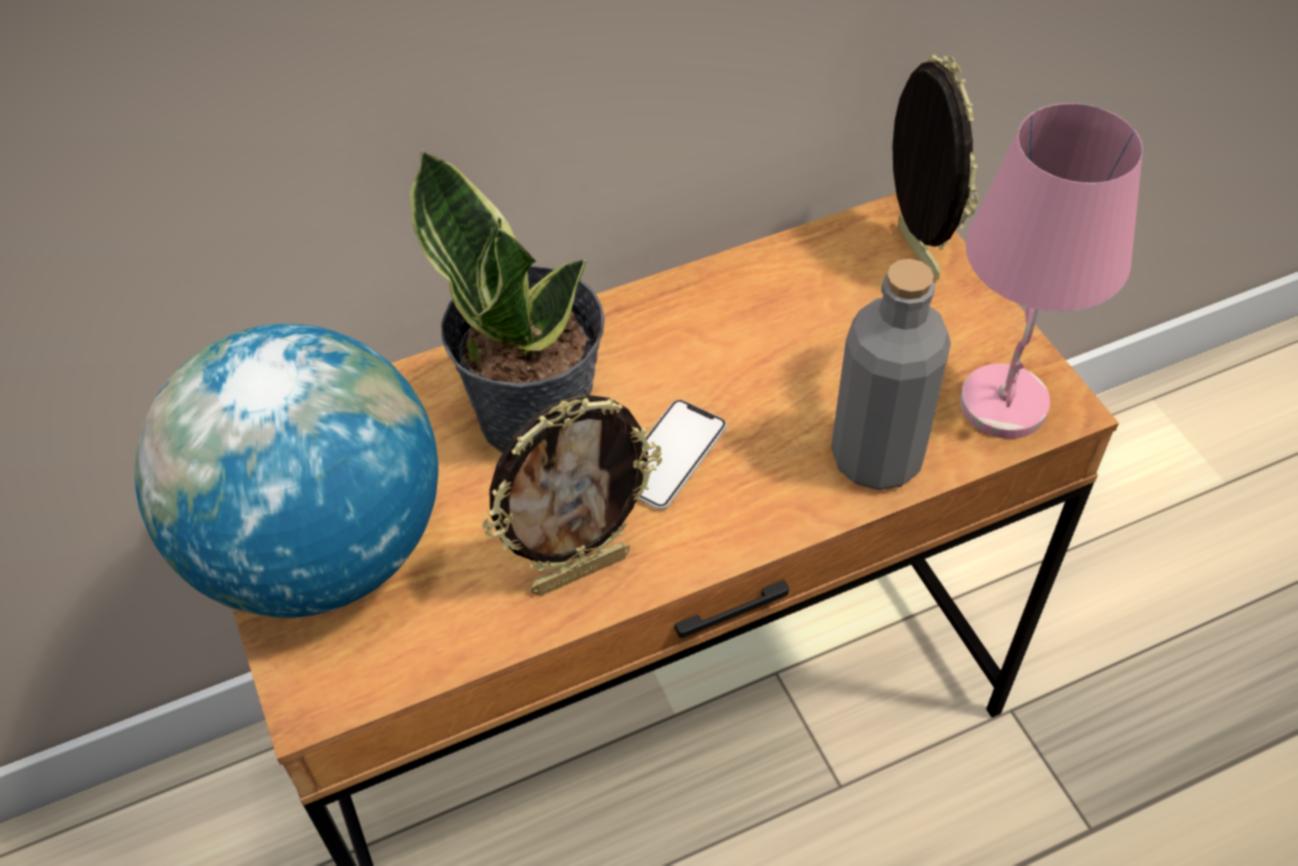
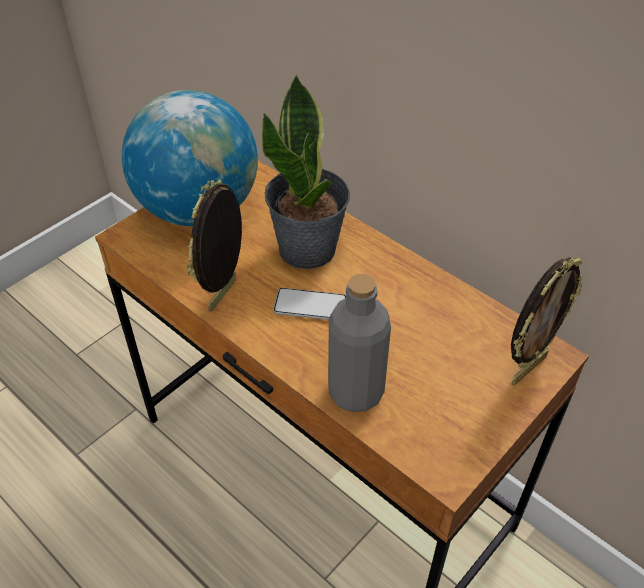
camera: 65 degrees right, 5 degrees down
picture frame [481,395,662,596] -> picture frame turned 75 degrees clockwise [187,180,242,311]
pink table lamp [960,103,1143,439] -> none

